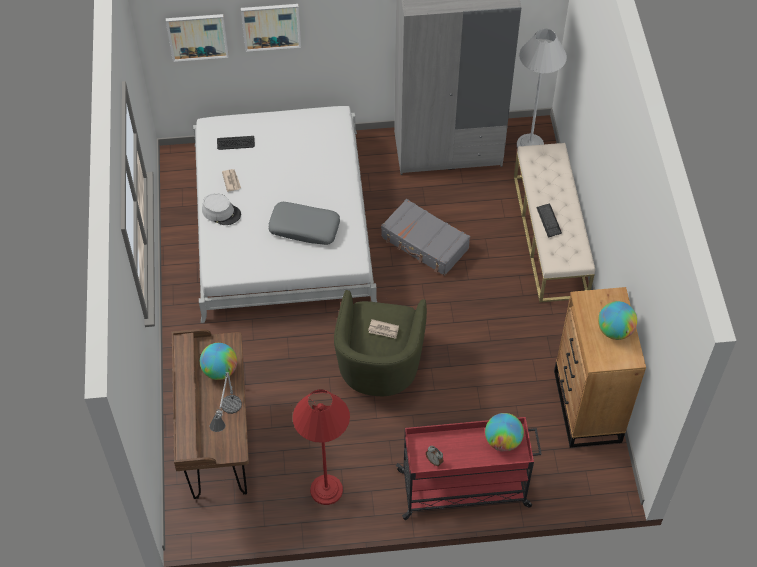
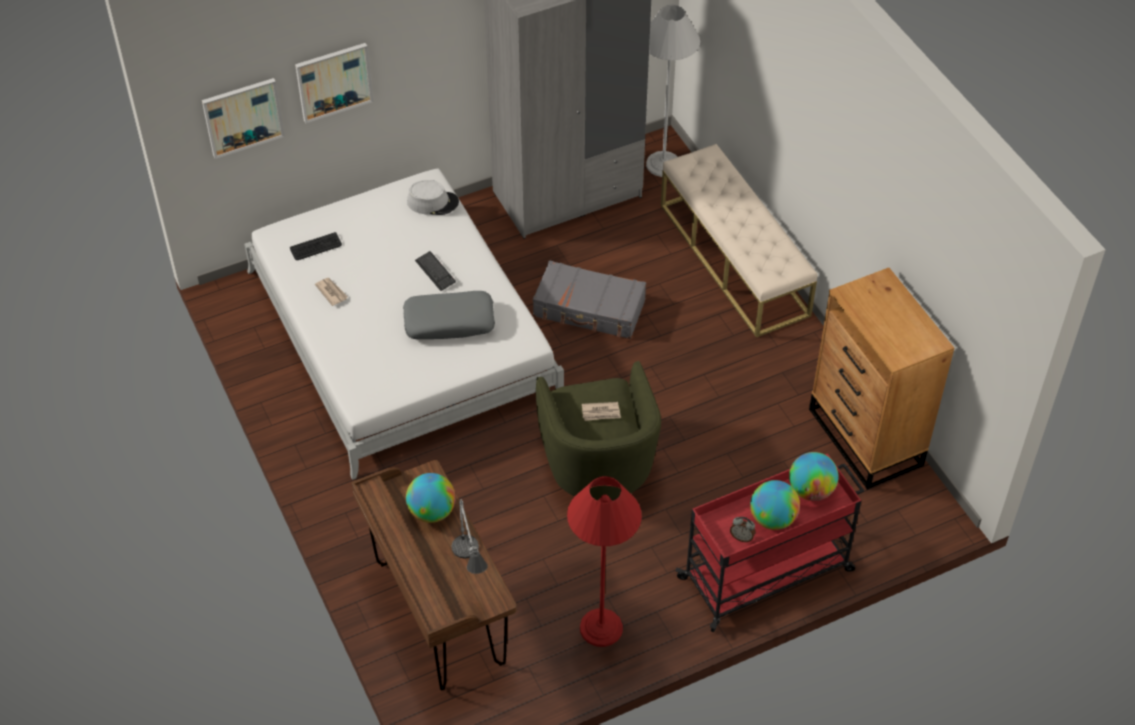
camera: 20 degrees left, 5 degrees down
grey hat [202,193,241,225] -> grey hat moved to [407,180,459,215]
keyboard [536,203,562,238] -> keyboard moved to [415,251,456,291]
globe [598,301,637,340] -> globe moved to [750,480,800,530]

